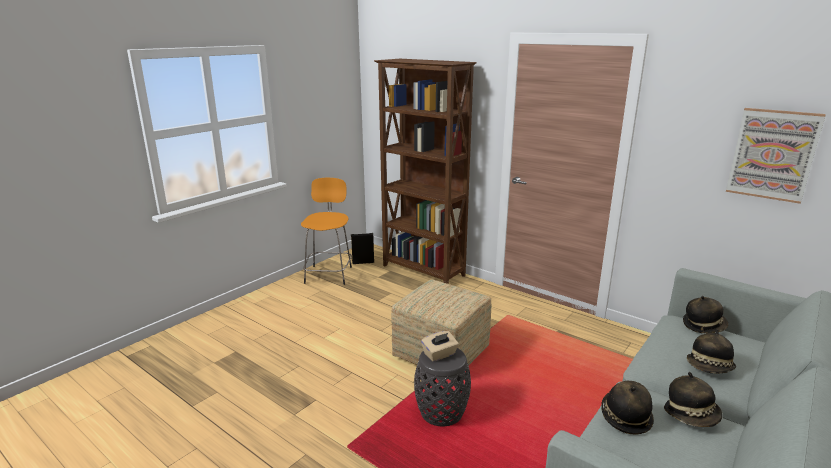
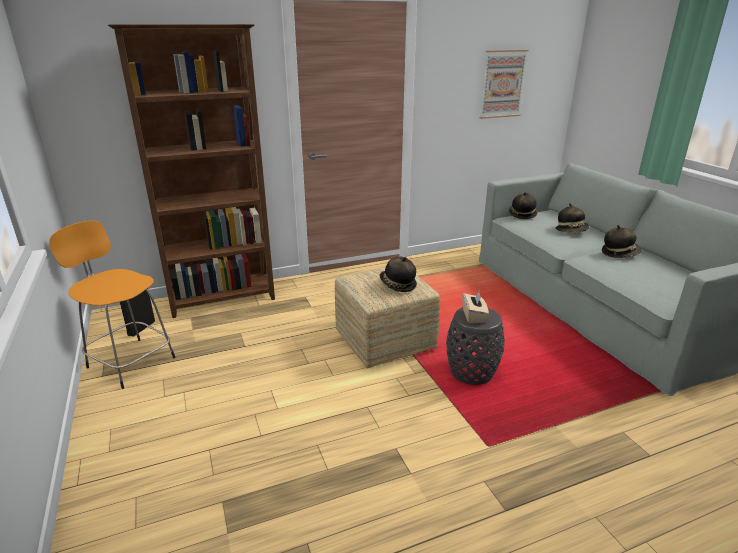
camera: 60 degrees left, 5 degrees up
hat [601,381,654,435] -> hat moved to [379,256,417,292]

